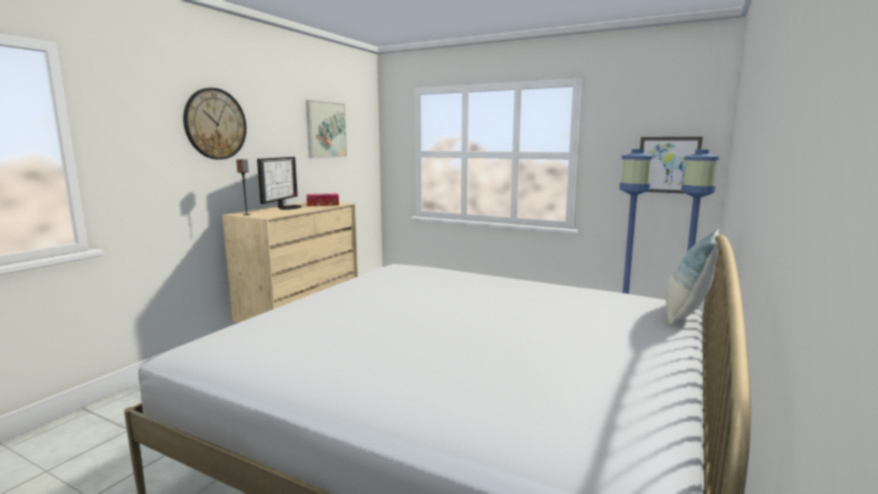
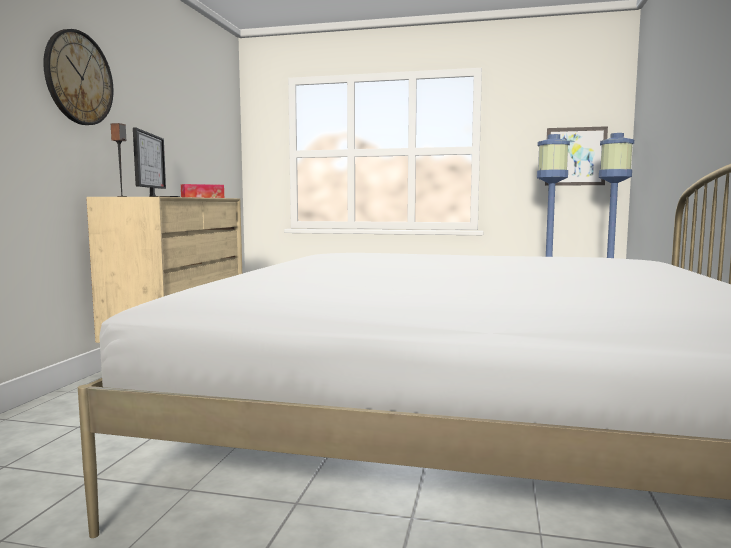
camera: 15 degrees left, 5 degrees down
picture [306,100,347,158] -> none
pillow [666,229,719,325] -> none

